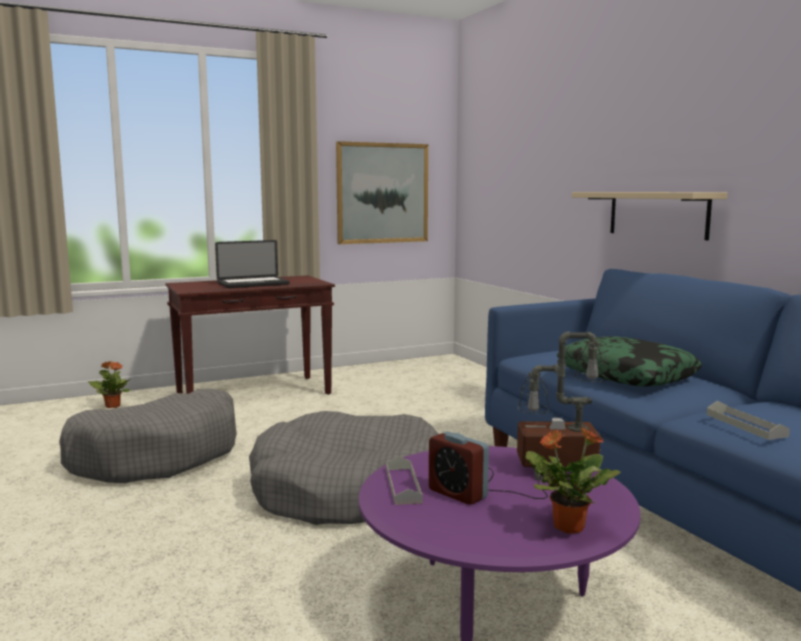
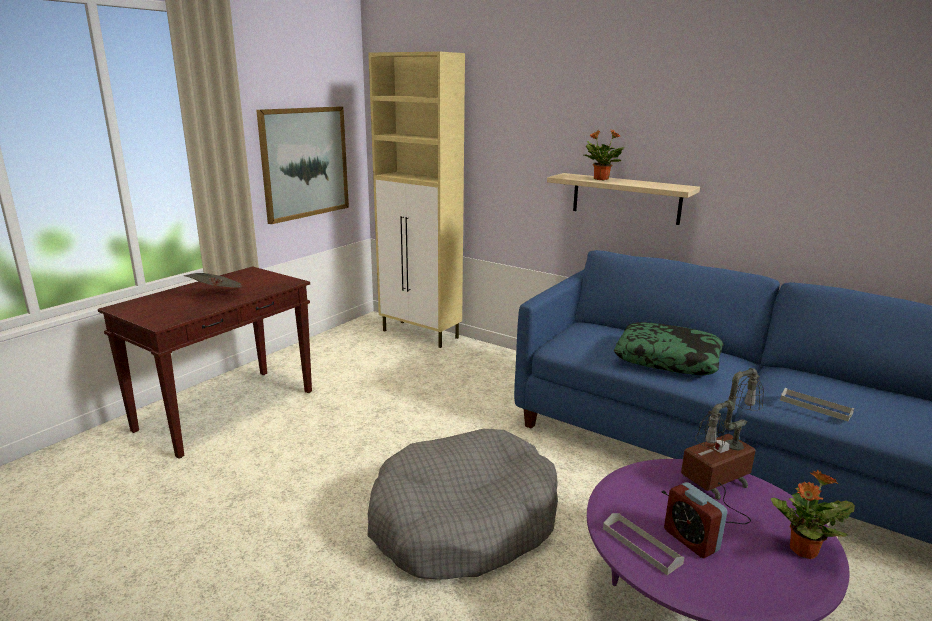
camera: 30 degrees left, 10 degrees up
grey dog bed [59,389,237,483] -> none
potted plant [88,361,130,408] -> potted plant moved to [584,130,624,180]
laptop [215,240,290,288] -> newspaper [184,273,243,288]
alarm clock [429,431,489,505] -> alarm clock turned 45 degrees clockwise [664,482,727,558]
none -> beige cabinet [368,52,465,348]

